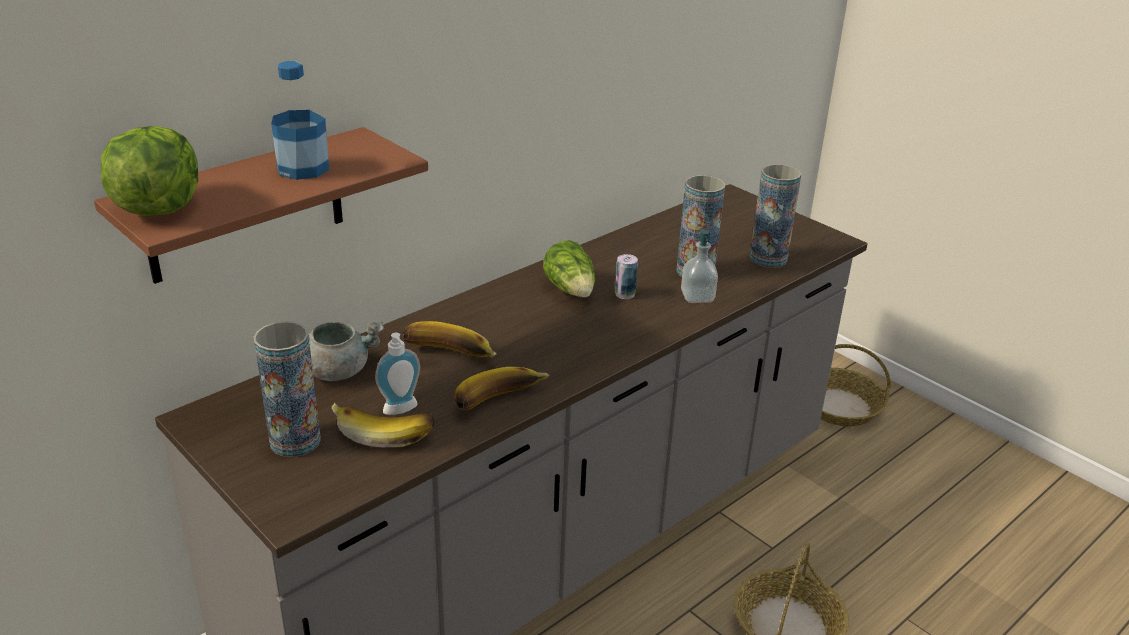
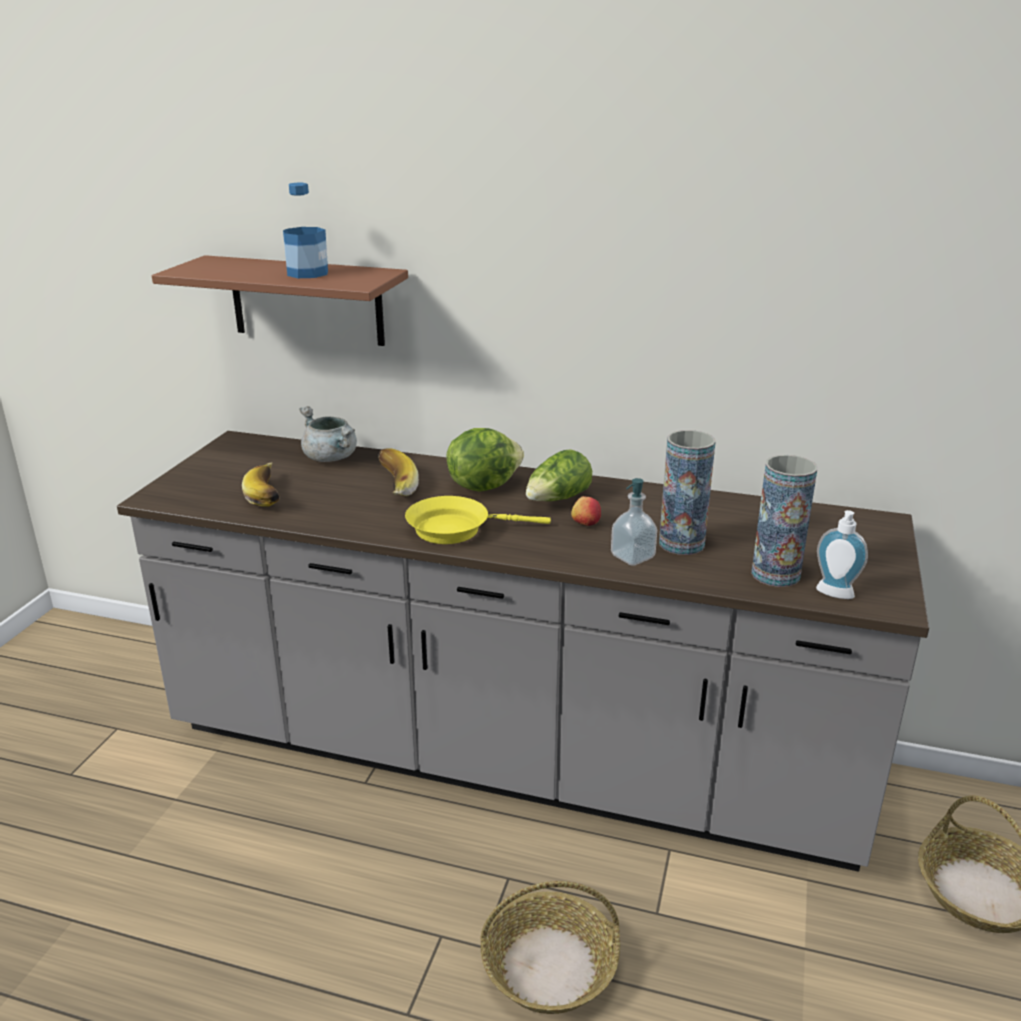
camera: 60 degrees right, 5 degrees down
lettuce [101,126,198,216] -> lettuce moved to [446,428,524,492]
vase [254,321,321,457] -> none
soap dispenser [375,333,420,415] -> soap dispenser moved to [816,510,868,599]
banana [454,367,550,410] -> none
can [615,254,638,299] -> apple [571,496,601,526]
none -> yellow frying pan [405,496,551,544]

